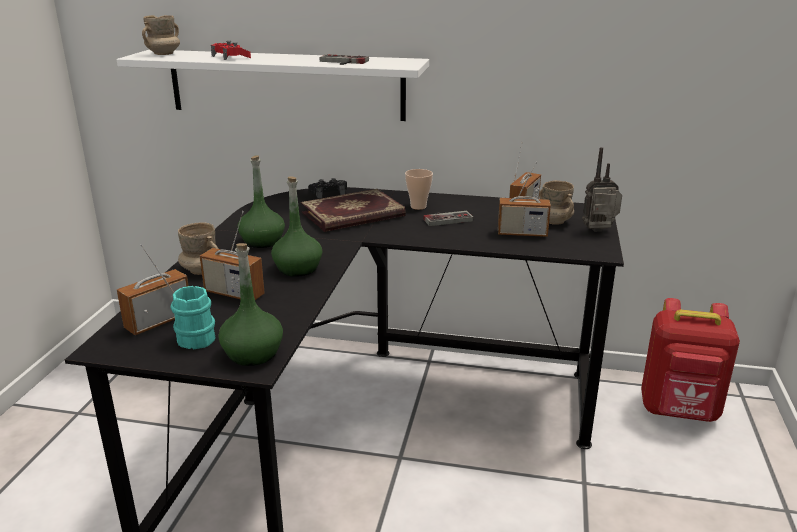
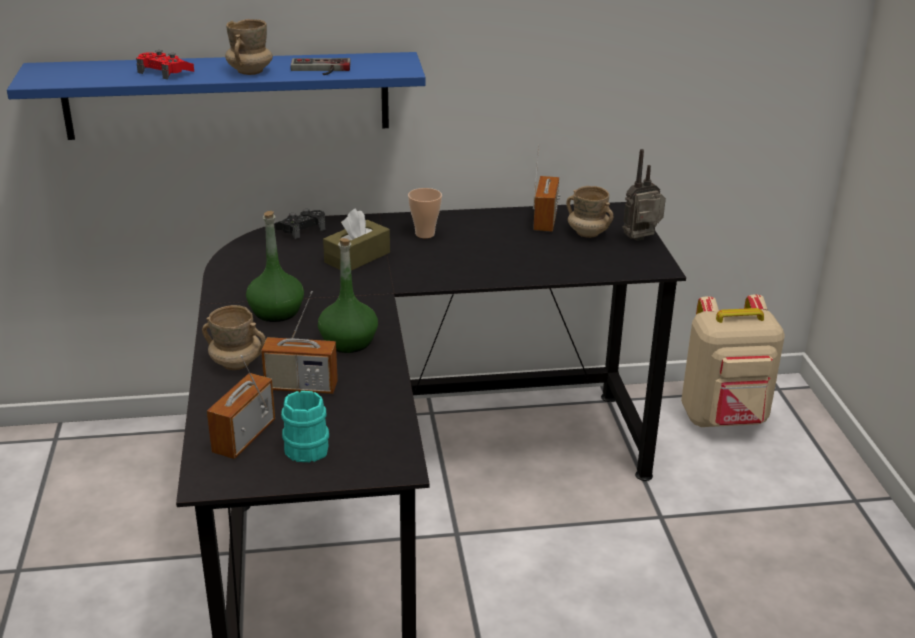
camera: 20 degrees left, 5 degrees up
white shelf [117,50,429,121] -> blue shelf [7,52,426,140]
beige mug [142,15,180,55] -> beige mug moved to [225,19,273,75]
green bottle [218,243,283,366] -> none
book [301,189,406,232] -> brown tissue box [323,208,390,271]
game controller [423,211,473,226] -> none
radio [498,162,551,237] -> none
red backpack [641,298,740,422] -> beige backpack [681,294,785,427]

